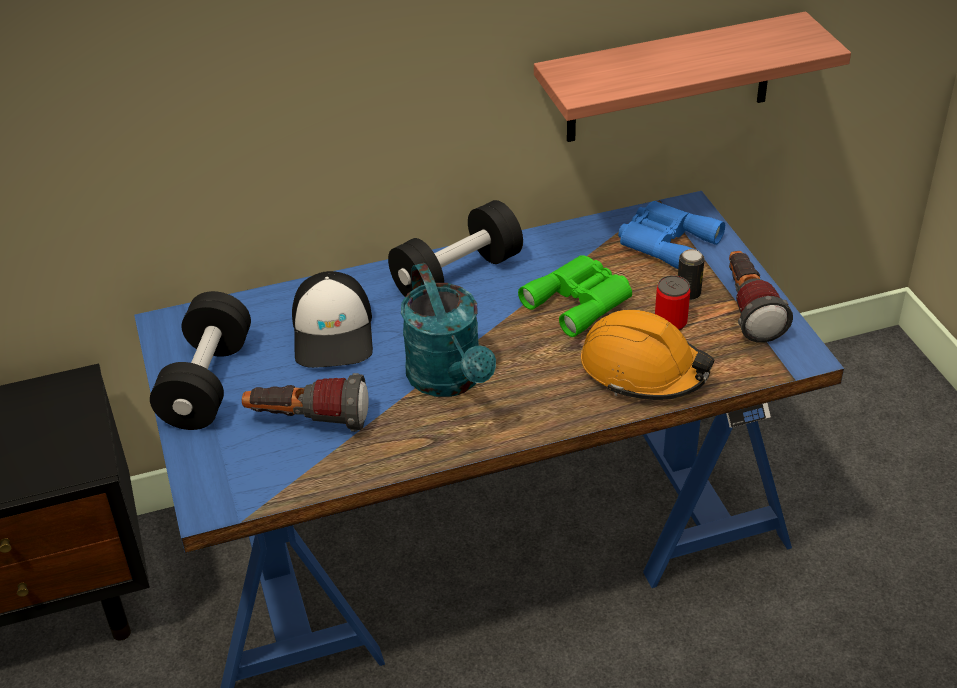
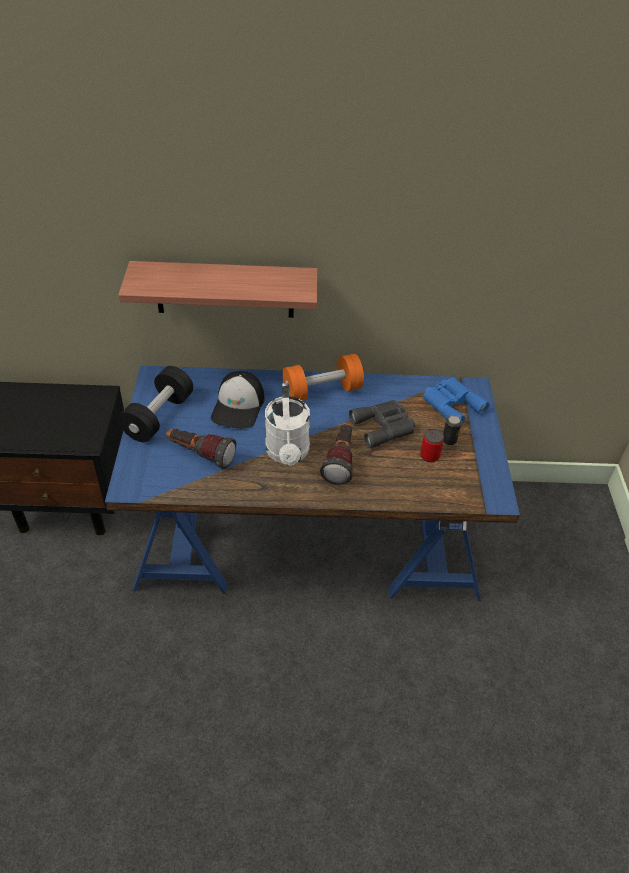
camera: 15 degrees right, 5 degrees up
black dumbbell [388,200,523,297] -> orange dumbbell [283,354,364,401]
turquoise watering can [401,263,496,397] -> white watering can [265,383,310,465]
green binoculars [518,255,632,337] -> grey binoculars [349,400,415,448]
shelf [534,12,851,142] -> shelf moved to [118,261,318,318]
orange hard hat [581,309,714,400] -> none
flashlight [729,251,793,343] -> flashlight moved to [320,422,354,485]

